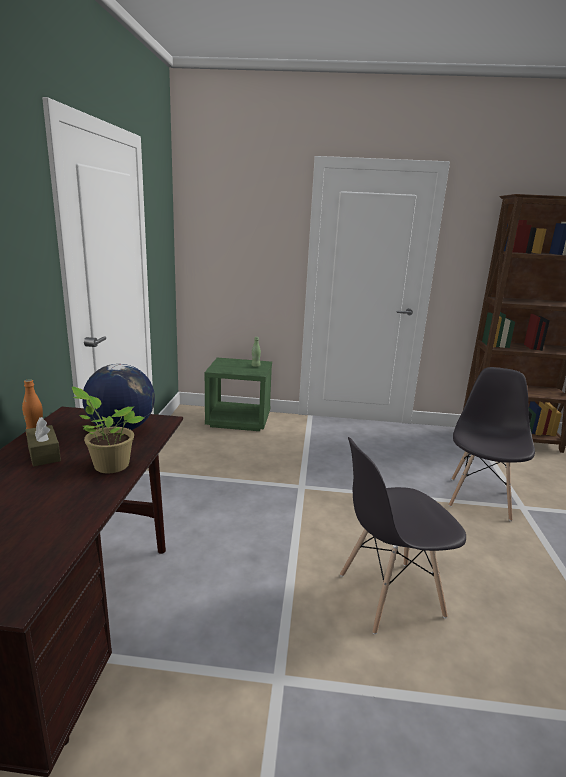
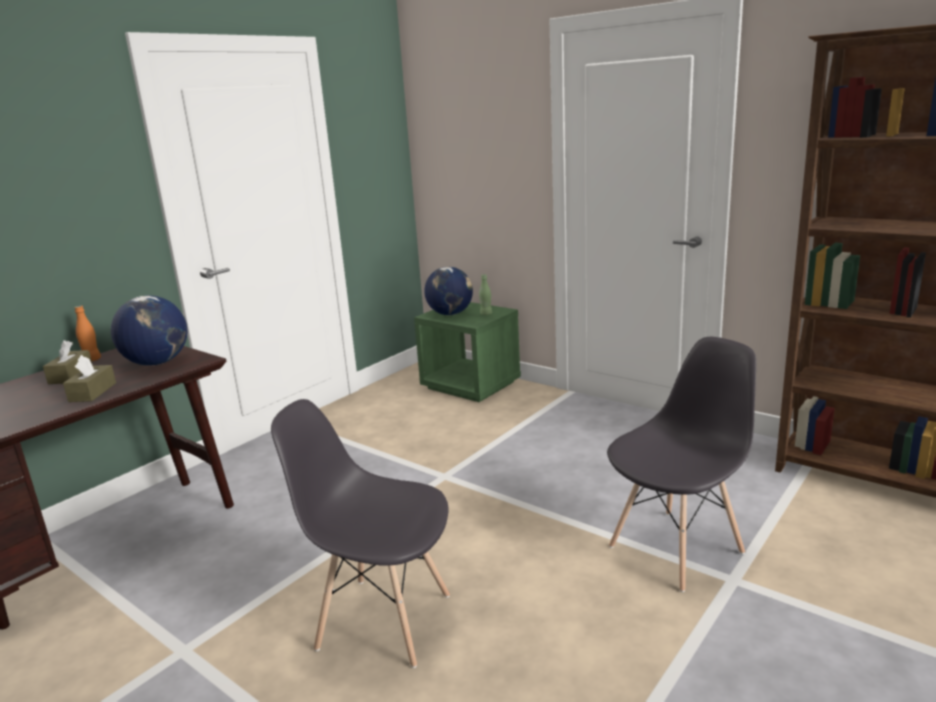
camera: 35 degrees right, 0 degrees up
potted plant [72,387,145,473] -> brown tissue box [63,355,116,402]
none -> globe [424,267,473,315]

